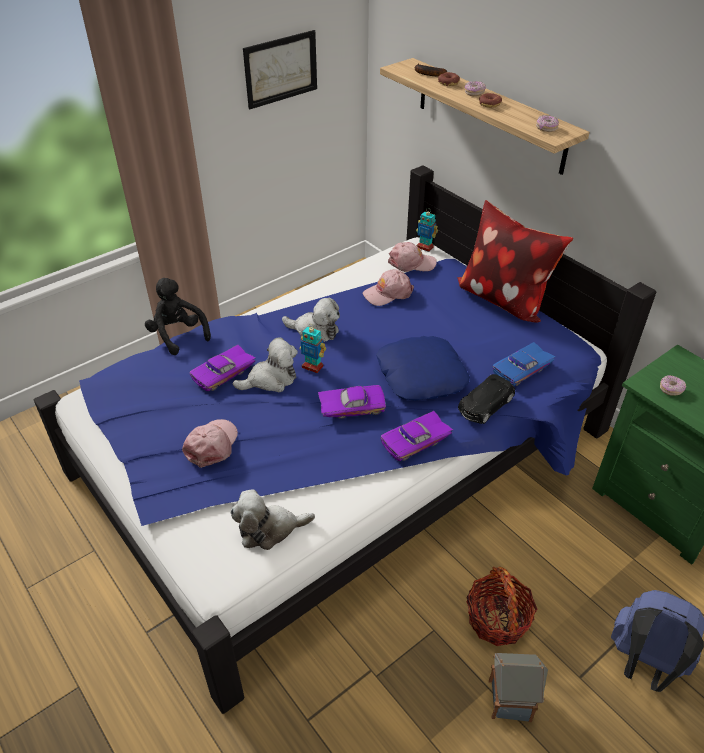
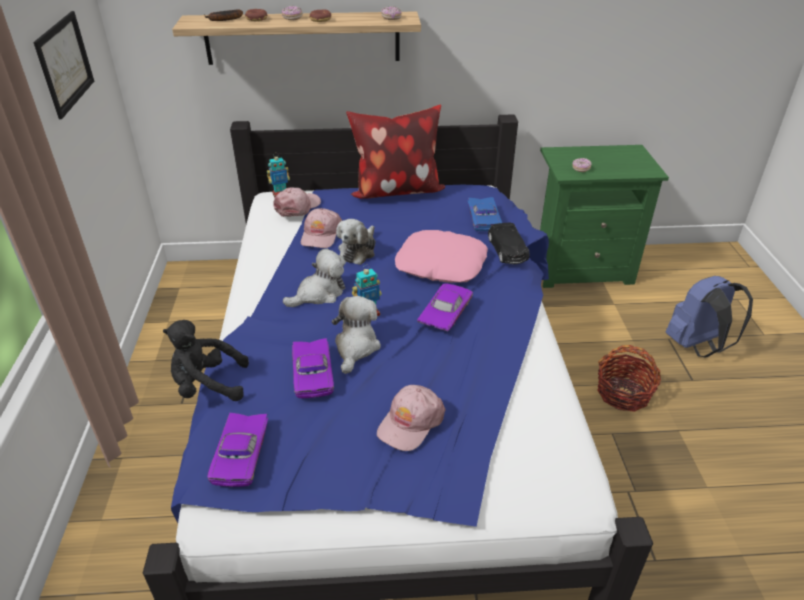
camera: 55 degrees left, 5 degrees down
pink cap [182,419,238,468] -> pink cap turned 105 degrees counterclockwise [377,385,445,451]
plush toy [230,489,315,550] -> plush toy moved to [336,219,375,265]
blue pillow [376,336,470,401] -> pink pillow [395,230,488,283]
purple toy car [381,411,453,461] -> purple toy car moved to [207,413,269,487]
toy house [489,653,548,722] -> none

